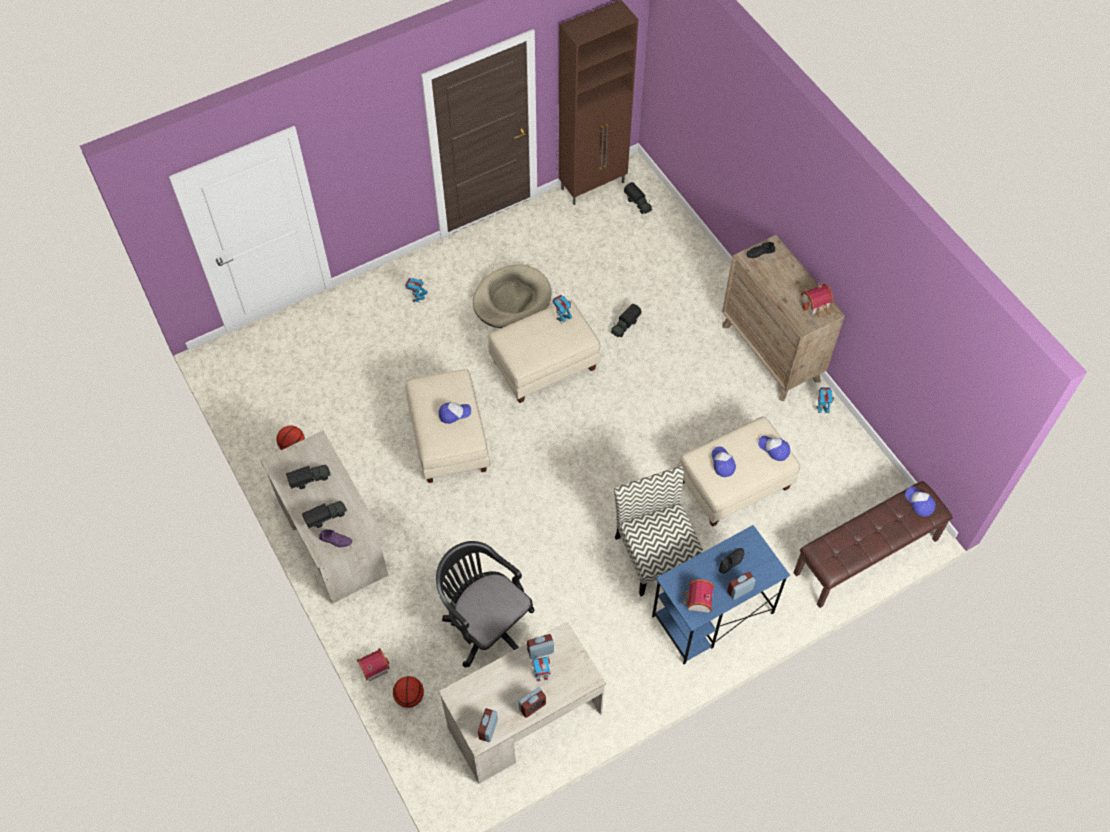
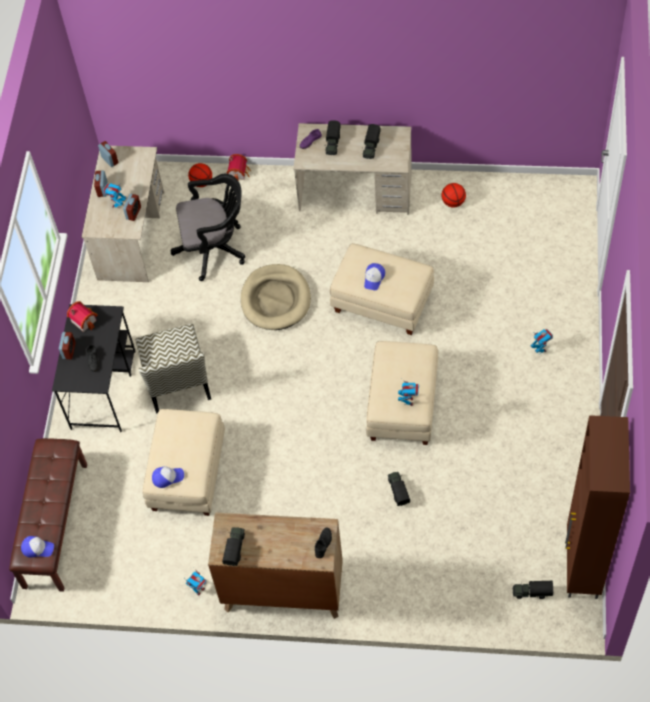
camera: 130 degrees right, 0 degrees up
beige dog bed [473,264,552,328] -> beige dog bed moved to [241,264,311,330]
chair [614,466,704,596] -> chair turned 60 degrees clockwise [136,324,211,414]
blue desk [652,525,790,664] -> black desk [52,304,136,432]
cap [712,446,736,477] -> none
toy house [801,283,833,318] -> toy truck [222,527,245,566]

